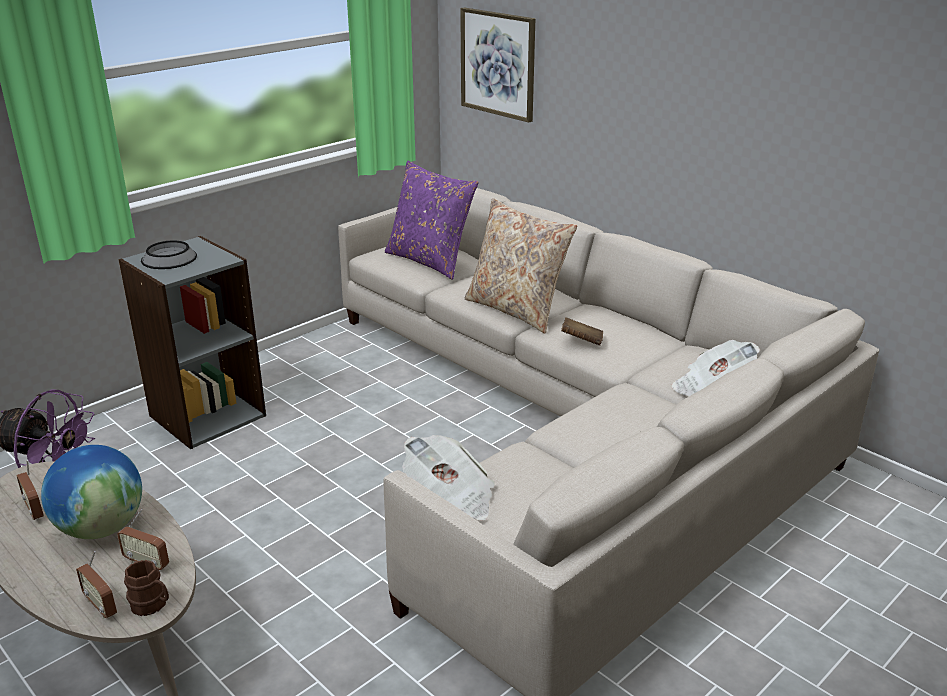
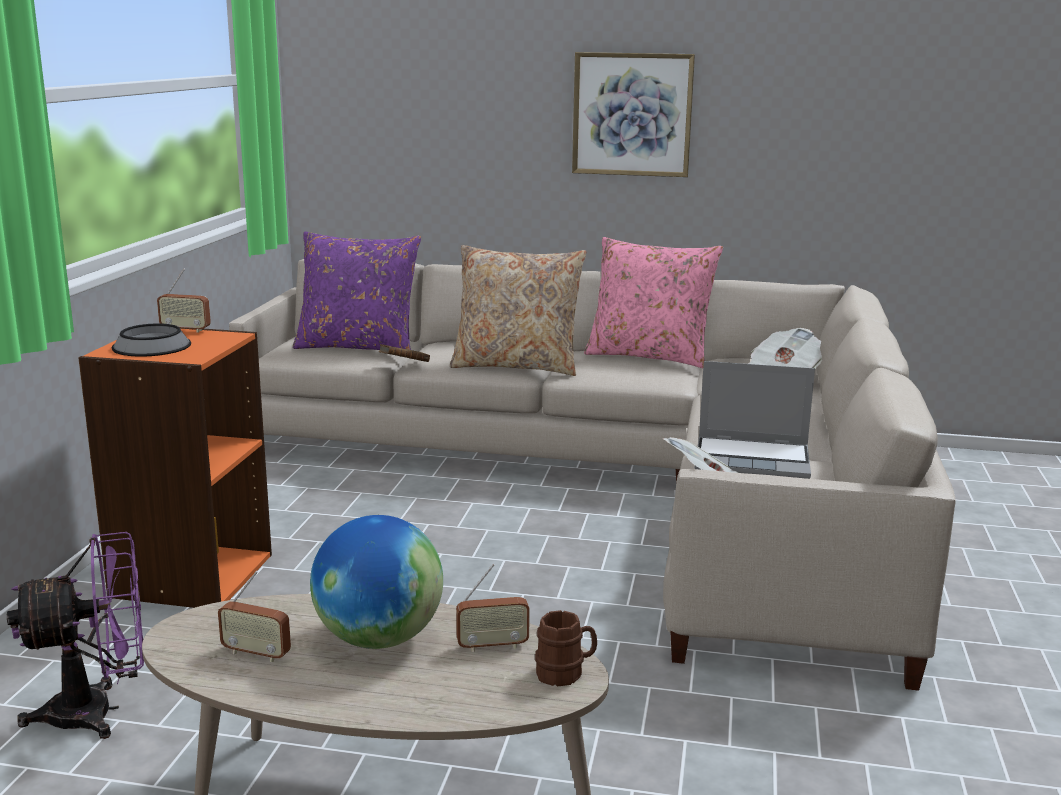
camera: 35 degrees left, 10 degrees down
radio [76,551,117,618] -> radio moved to [157,269,211,333]
grey bookcase [118,236,266,449] -> orange bookcase [78,328,272,608]
picture [460,7,535,123] -> picture moved to [572,52,695,177]
brown book [561,317,603,346] -> brown book moved to [379,344,430,362]
none -> pink pillow [584,237,723,368]
none -> laptop [695,361,815,479]

